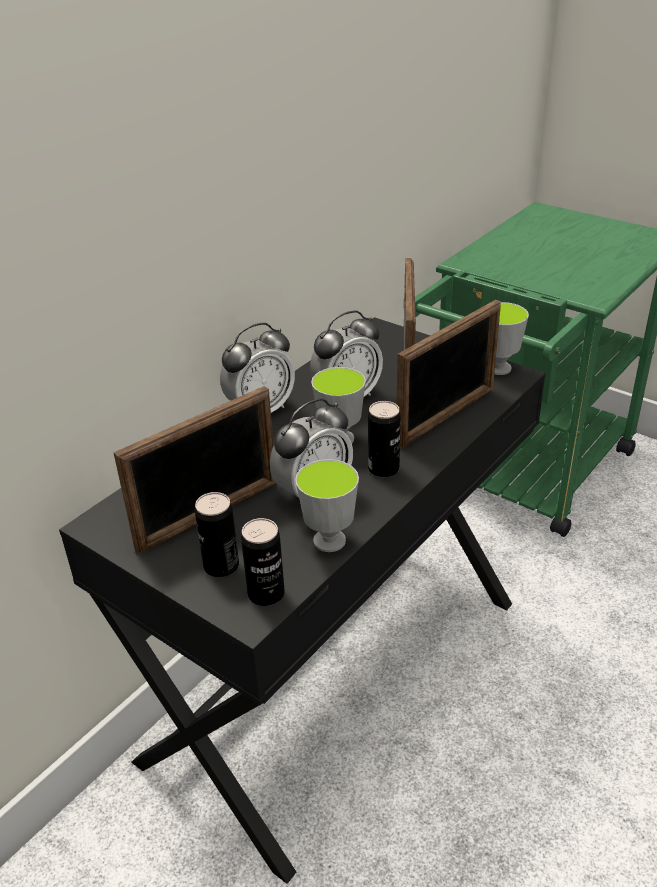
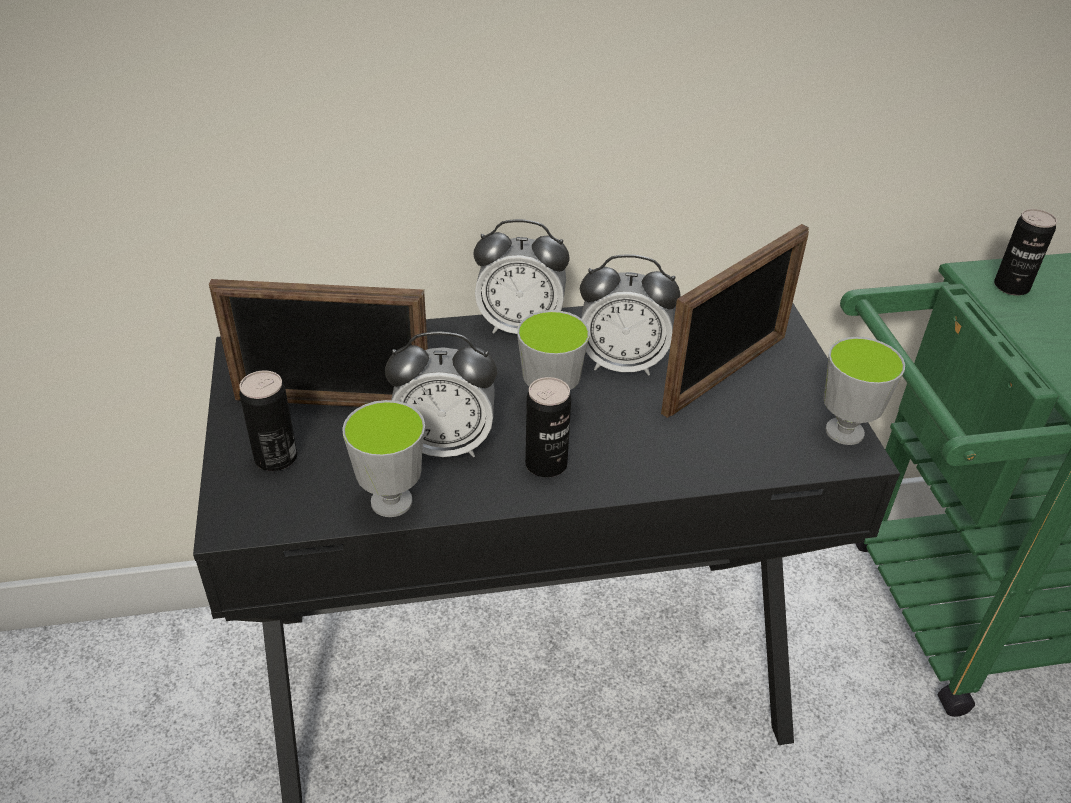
camera: 40 degrees right, 5 degrees up
can [241,518,285,606] -> can moved to [994,209,1057,296]
picture frame [397,300,501,449] -> none

